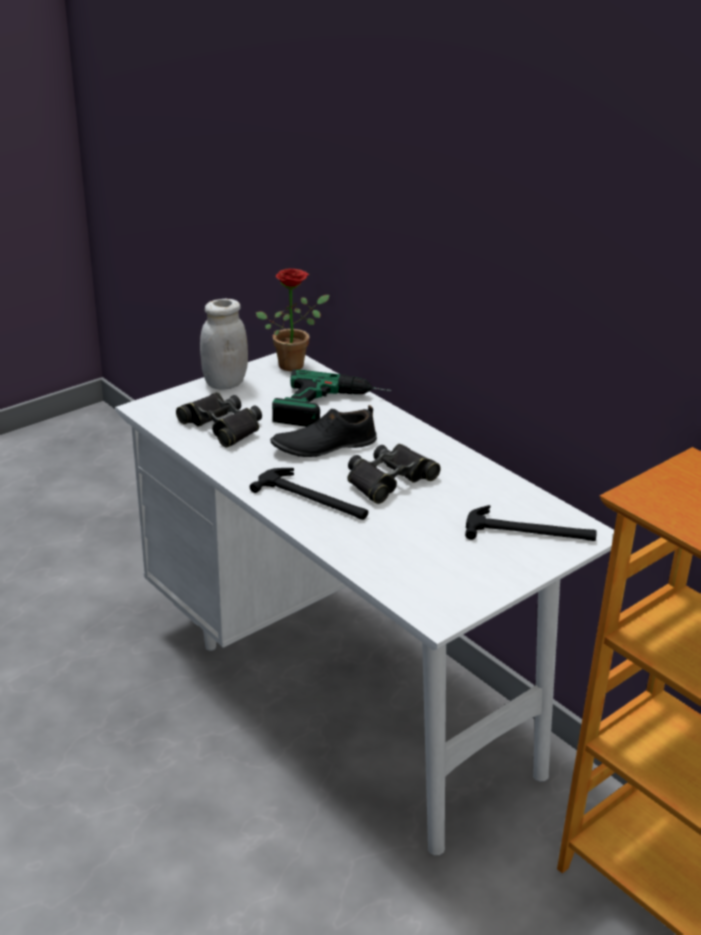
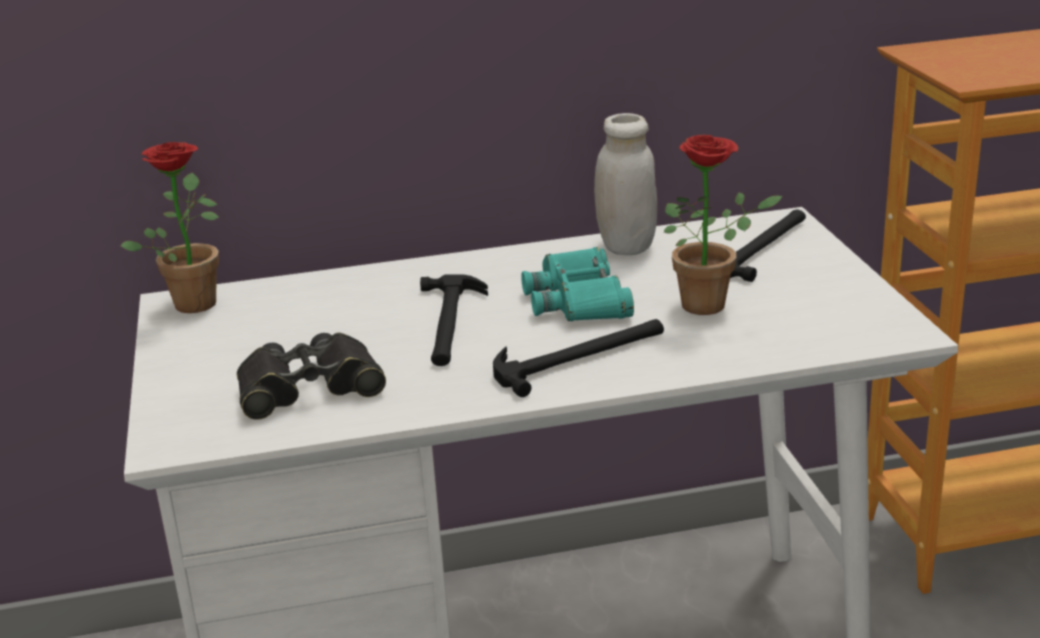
camera: 60 degrees left, 5 degrees down
white jar [200,299,248,389] -> white jar moved to [594,113,657,255]
black shoe [270,405,377,457] -> hammer [420,274,488,366]
power drill [272,369,391,427] -> none
black binoculars [347,444,441,504] -> turquoise binoculars [521,247,634,321]
none -> potted plant [664,135,783,315]

